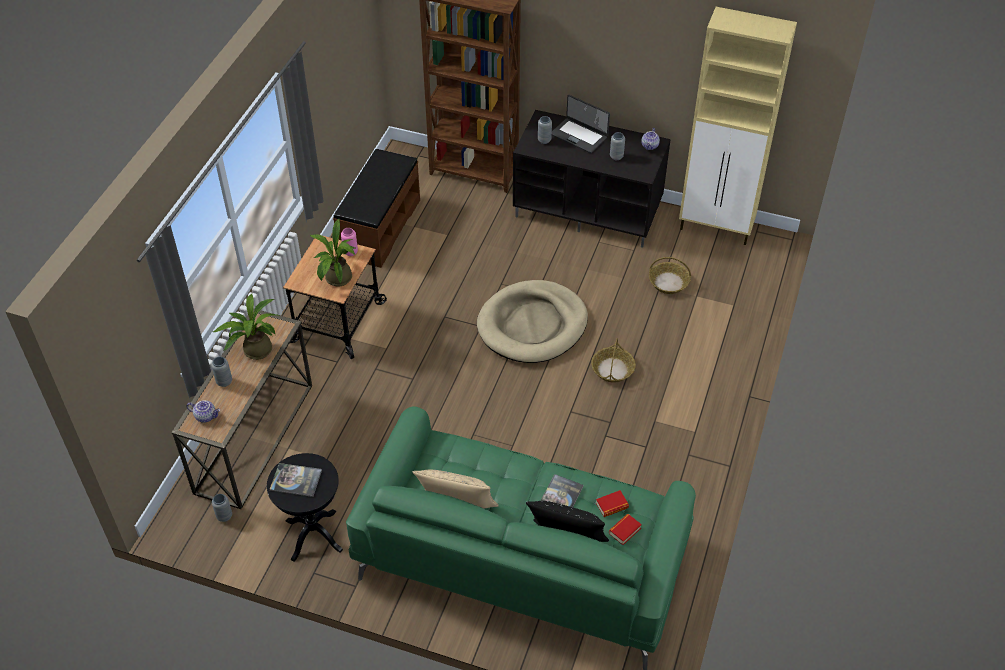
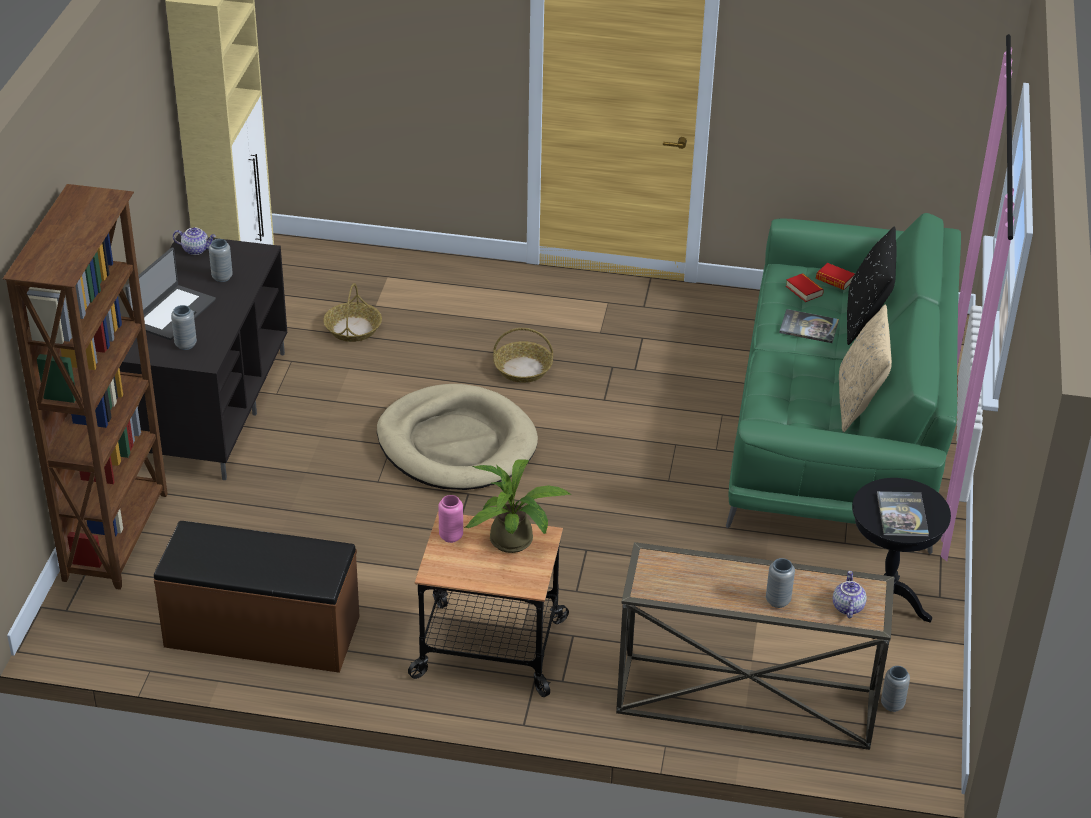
camera: 100 degrees left, 10 degrees down
potted plant [213,294,277,360] -> none

